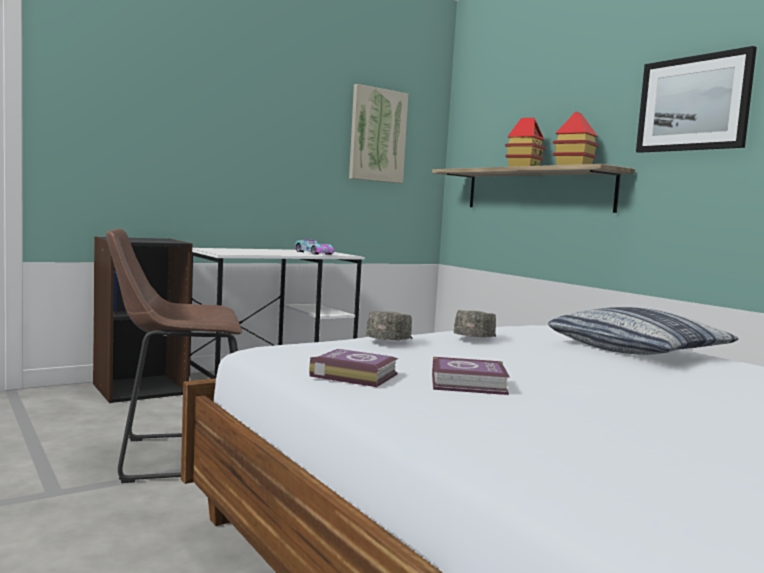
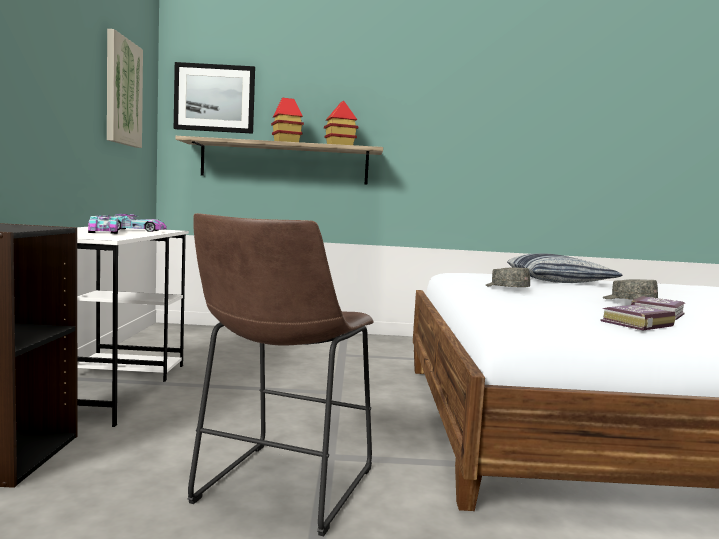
camera: 55 degrees left, 0 degrees up
grey cap [366,311,413,340] -> grey cap moved to [603,279,658,300]
picture [636,46,757,153] -> picture moved to [174,62,255,134]
none -> toy car [88,214,118,234]

